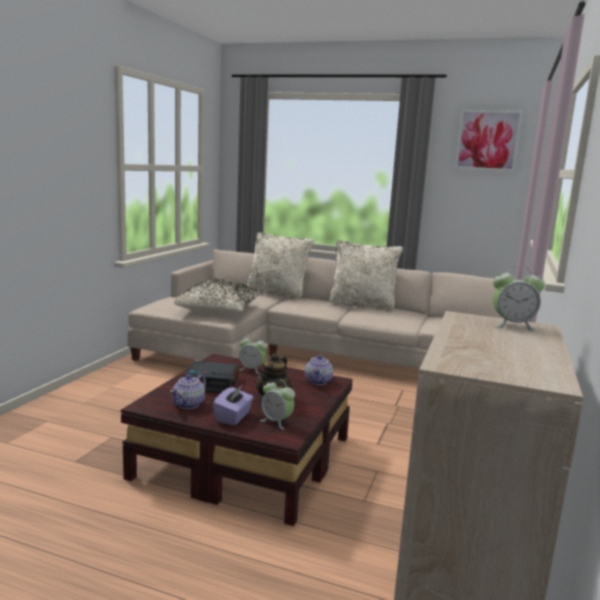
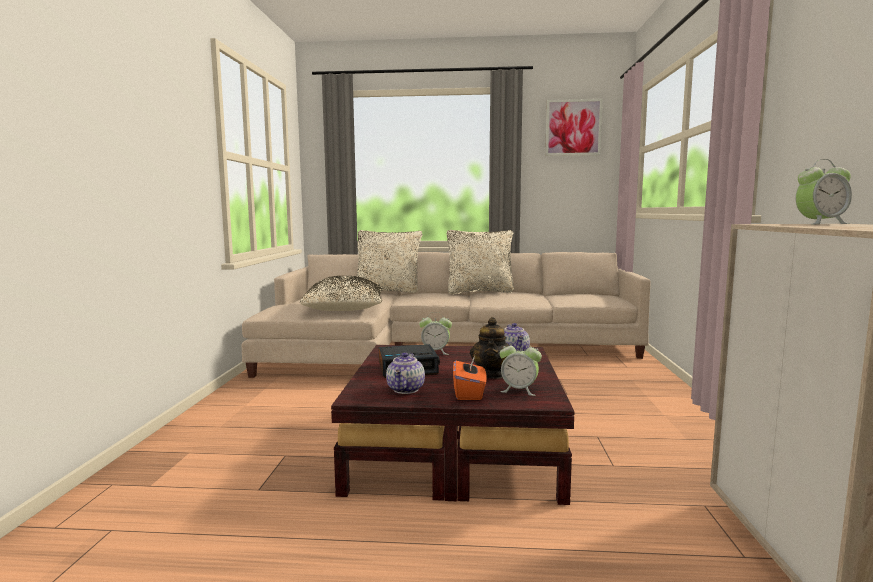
camera: 15 degrees left, 5 degrees down
purple tissue box [213,385,254,425] -> orange tissue box [453,355,487,400]

